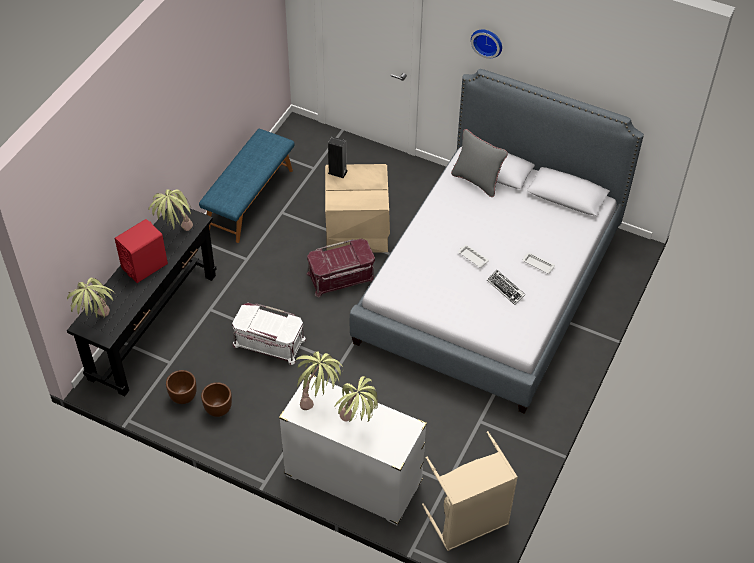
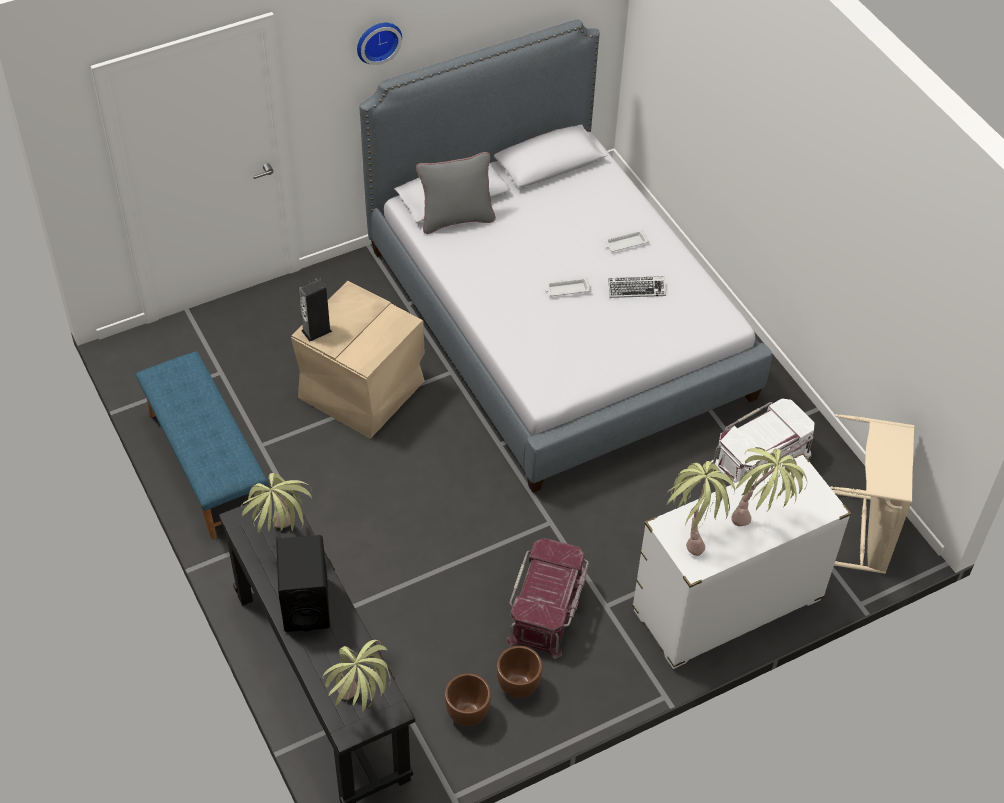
camera: 55 degrees left, 0 degrees up
red speaker [115,219,168,283] -> black speaker [276,535,330,632]
white storage box [232,303,306,365] -> white storage box moved to [710,398,815,483]
red storage box [306,238,375,297] -> red storage box moved to [506,538,589,659]

